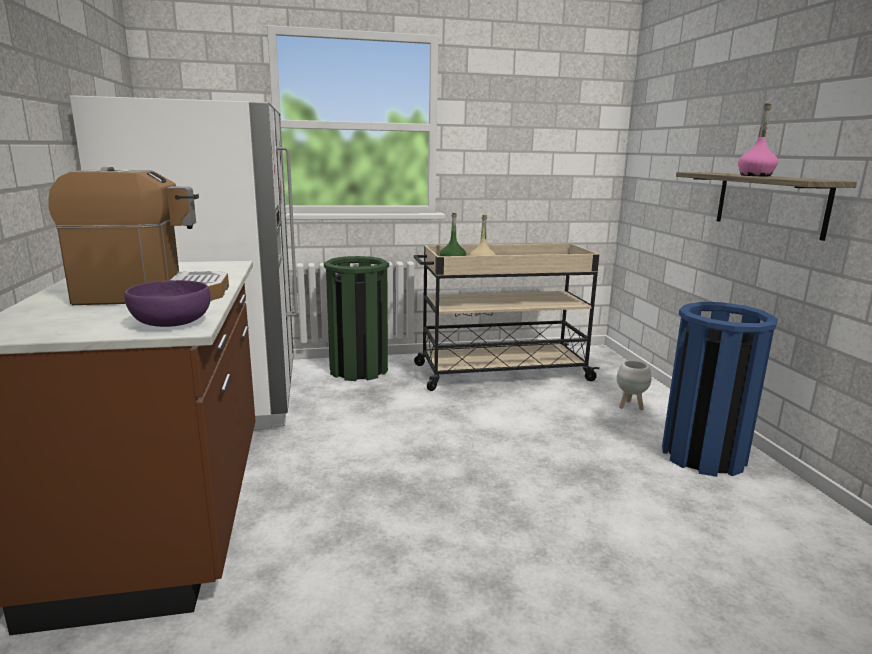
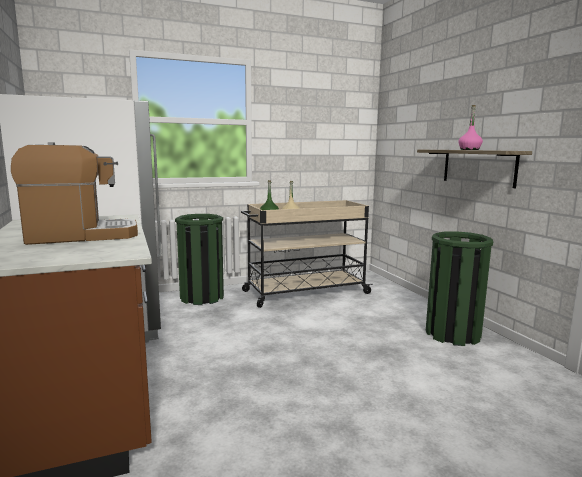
camera: 10 degrees left, 5 degrees down
purple bowl [124,280,211,327] -> none
white planter [617,360,651,410] -> none
blue trash can [662,302,778,477] -> green trash can [426,231,493,346]

